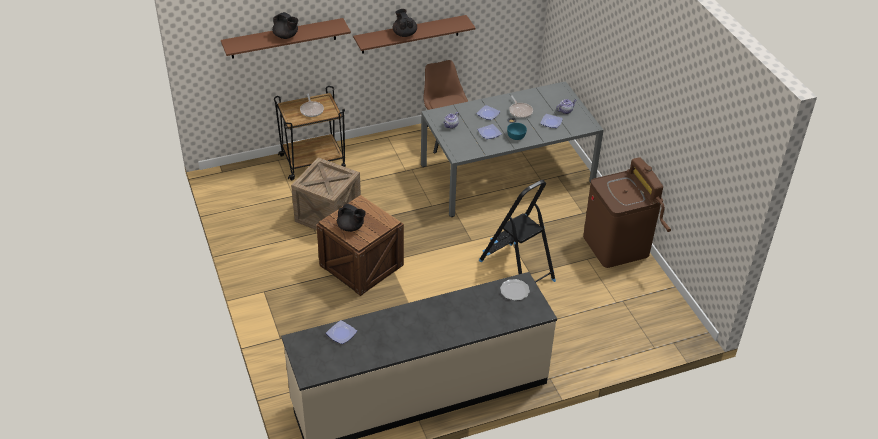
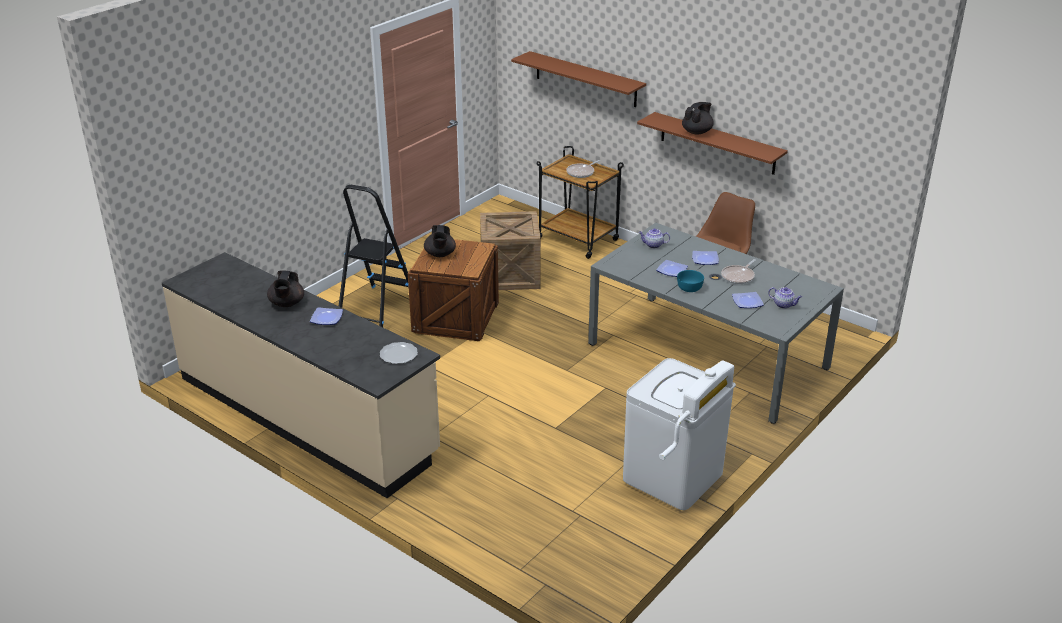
camera: 60 degrees right, 10 degrees down
black teapot [272,12,298,39] -> black teapot moved to [267,270,304,307]
plate [326,320,357,344] -> plate moved to [310,307,343,325]
black step ladder [479,180,556,282] -> black step ladder moved to [339,185,408,327]
brown washing machine [583,157,671,268] -> white washing machine [623,358,736,510]

